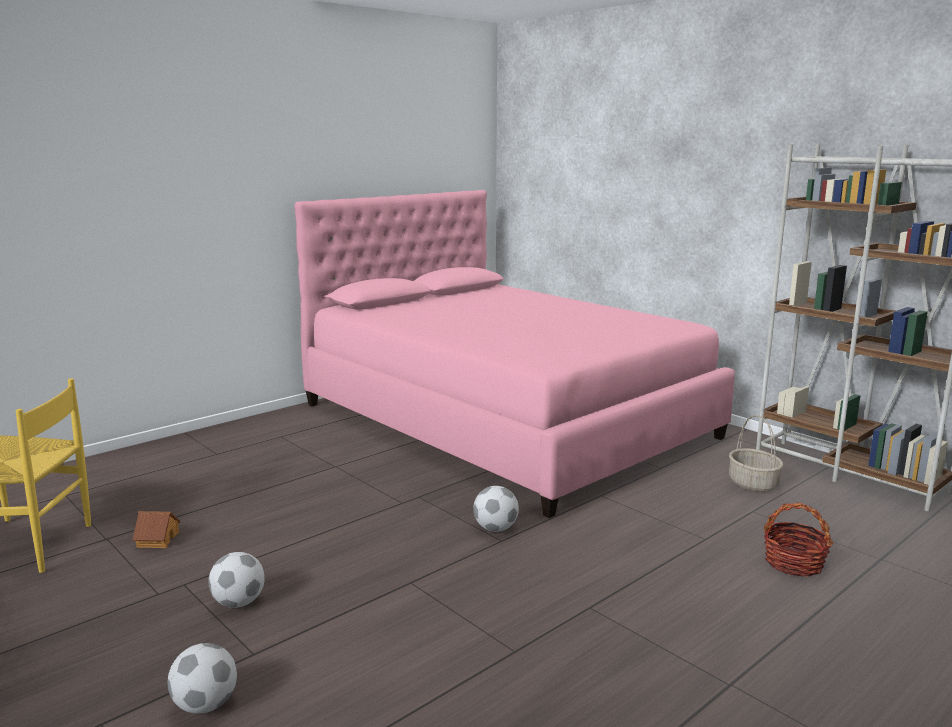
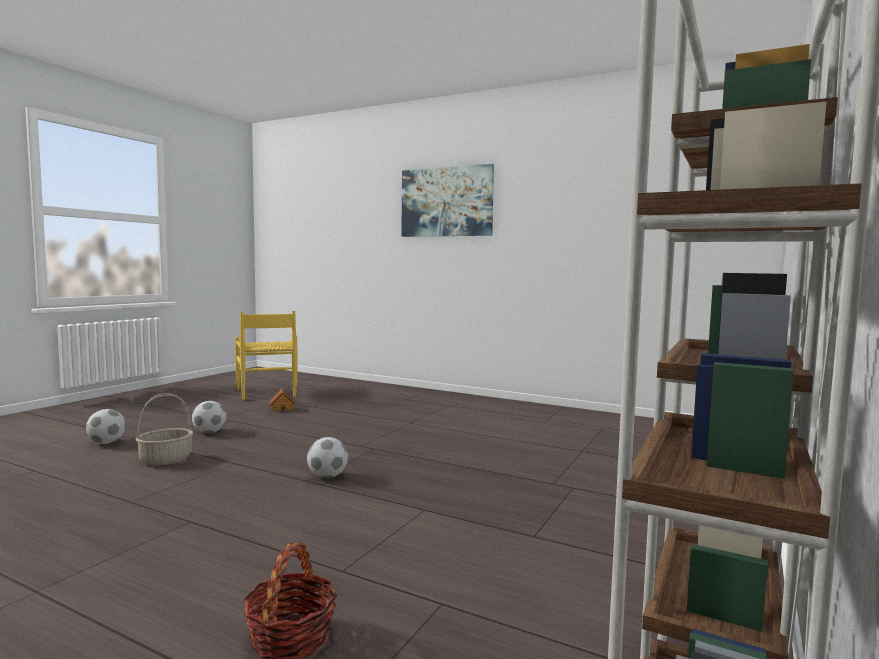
camera: 70 degrees right, 10 degrees down
pink bed [295,190,735,518] -> none
basket [729,415,783,492] -> basket moved to [136,393,193,465]
none -> picture [401,164,494,237]

